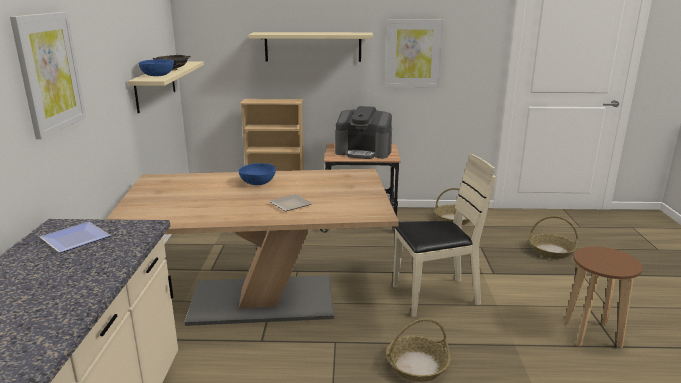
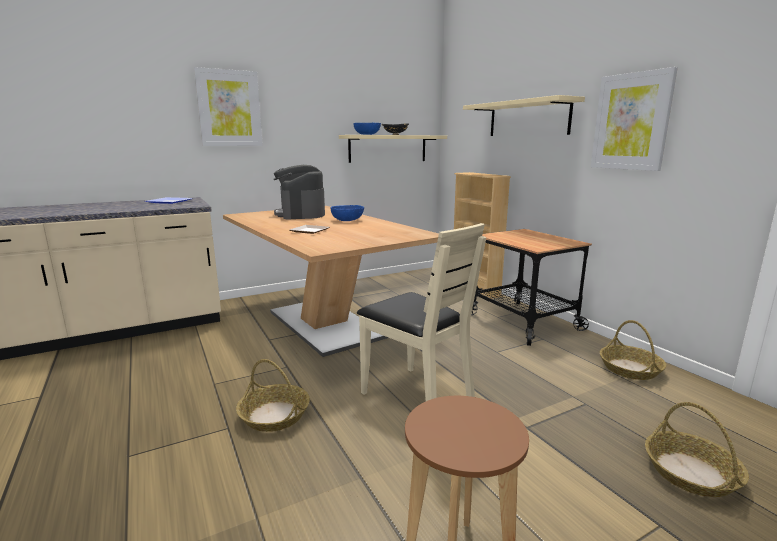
camera: 60 degrees right, 5 degrees down
coffee machine [335,106,392,159] -> coffee machine moved to [273,165,325,219]

